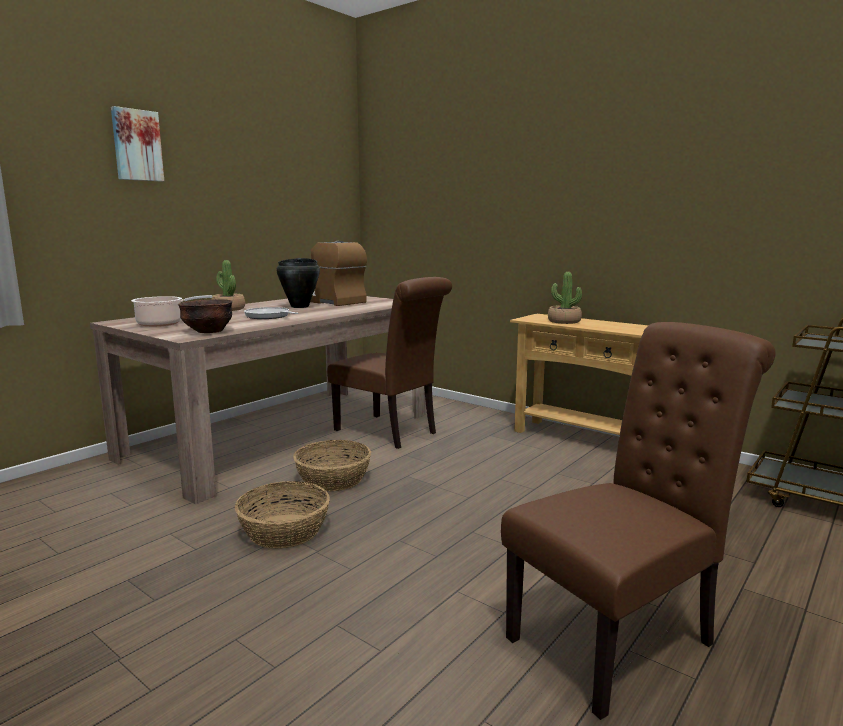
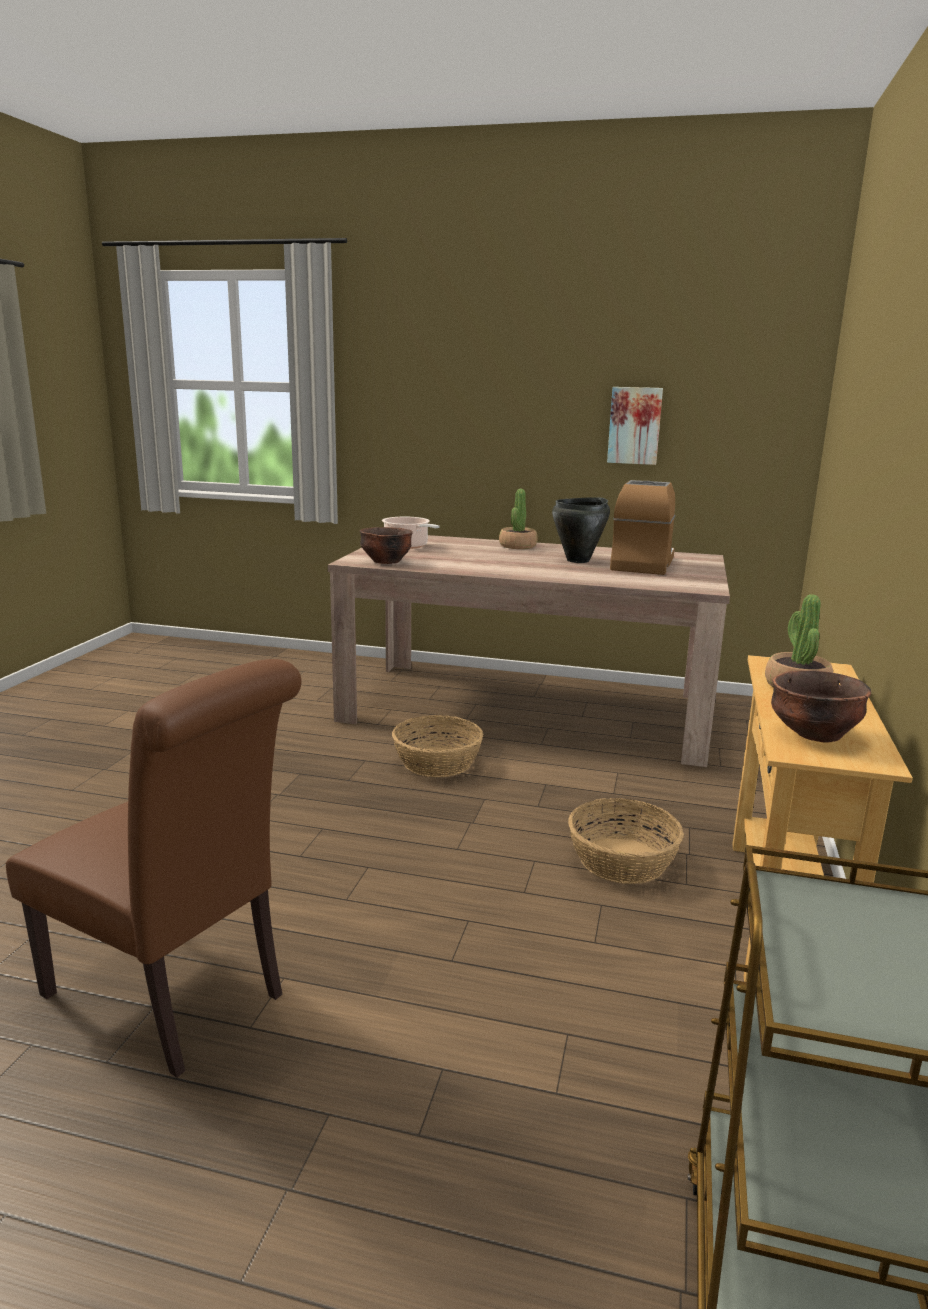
camera: 65 degrees right, 5 degrees up
picture [111,106,164,181] -> picture moved to [607,387,663,465]
basket [235,481,330,549] -> basket moved to [568,798,684,884]
frying pan [244,307,298,319] -> none
brown chair [327,277,452,449] -> none
none -> brown bowl [771,670,871,743]

